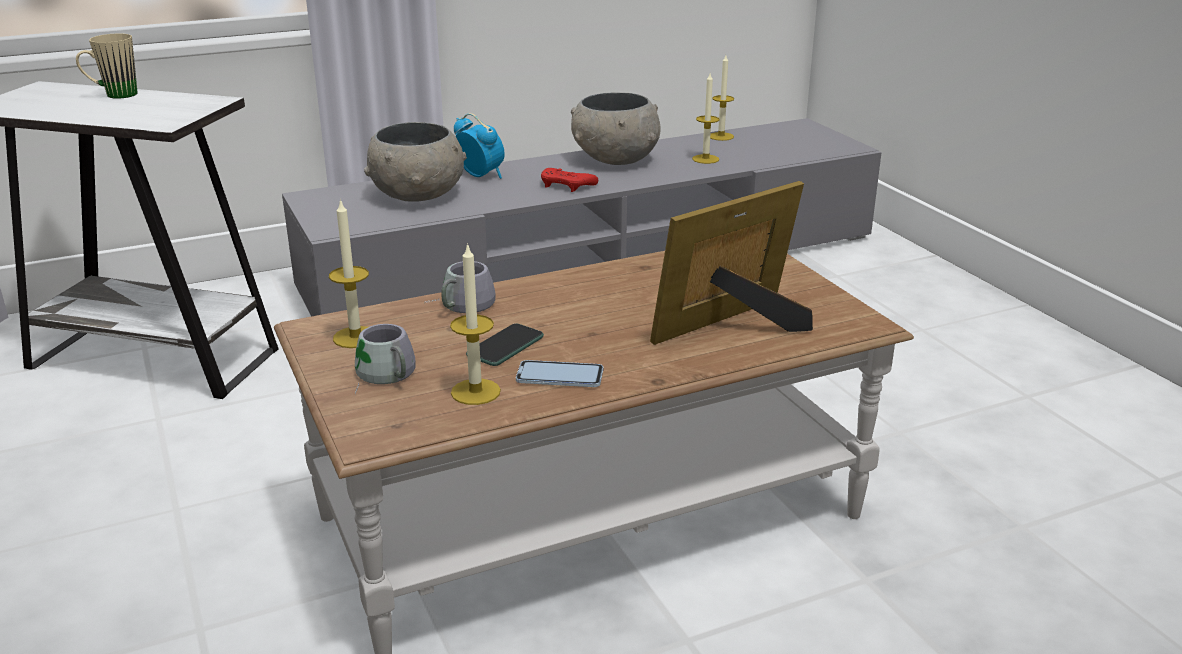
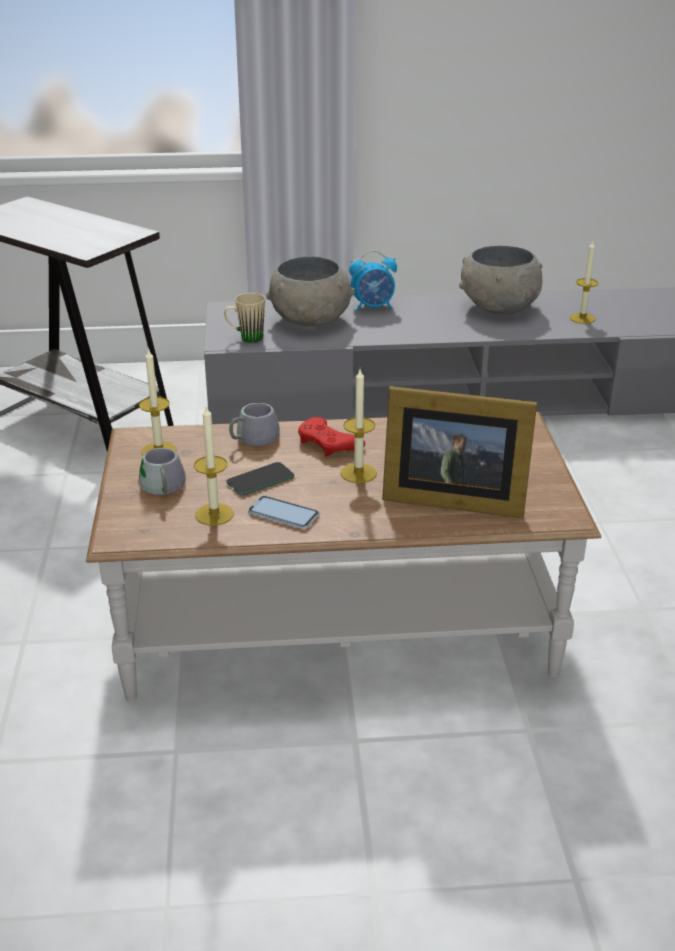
camera: 20 degrees right, 5 degrees up
beige mug [76,34,138,99] -> beige mug moved to [224,293,265,342]
alarm clock [454,113,505,179] -> alarm clock turned 105 degrees clockwise [349,250,397,312]
red game controller [541,168,598,192] -> red game controller moved to [298,417,365,457]
picture frame [650,181,813,345] -> picture frame turned 150 degrees counterclockwise [382,386,537,518]
candle [710,55,734,141] -> candle moved to [341,369,377,483]

